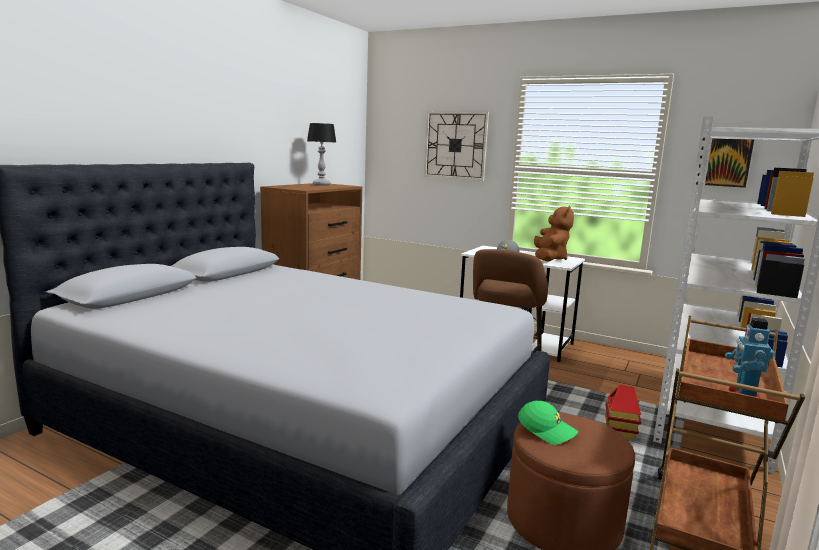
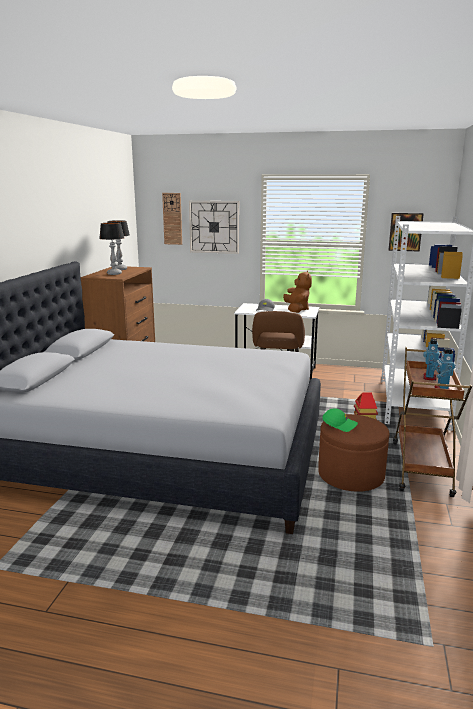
camera: 15 degrees left, 5 degrees up
none -> table lamp [99,222,124,275]
none -> wall clock [162,193,182,245]
none -> toy robot [423,339,440,381]

